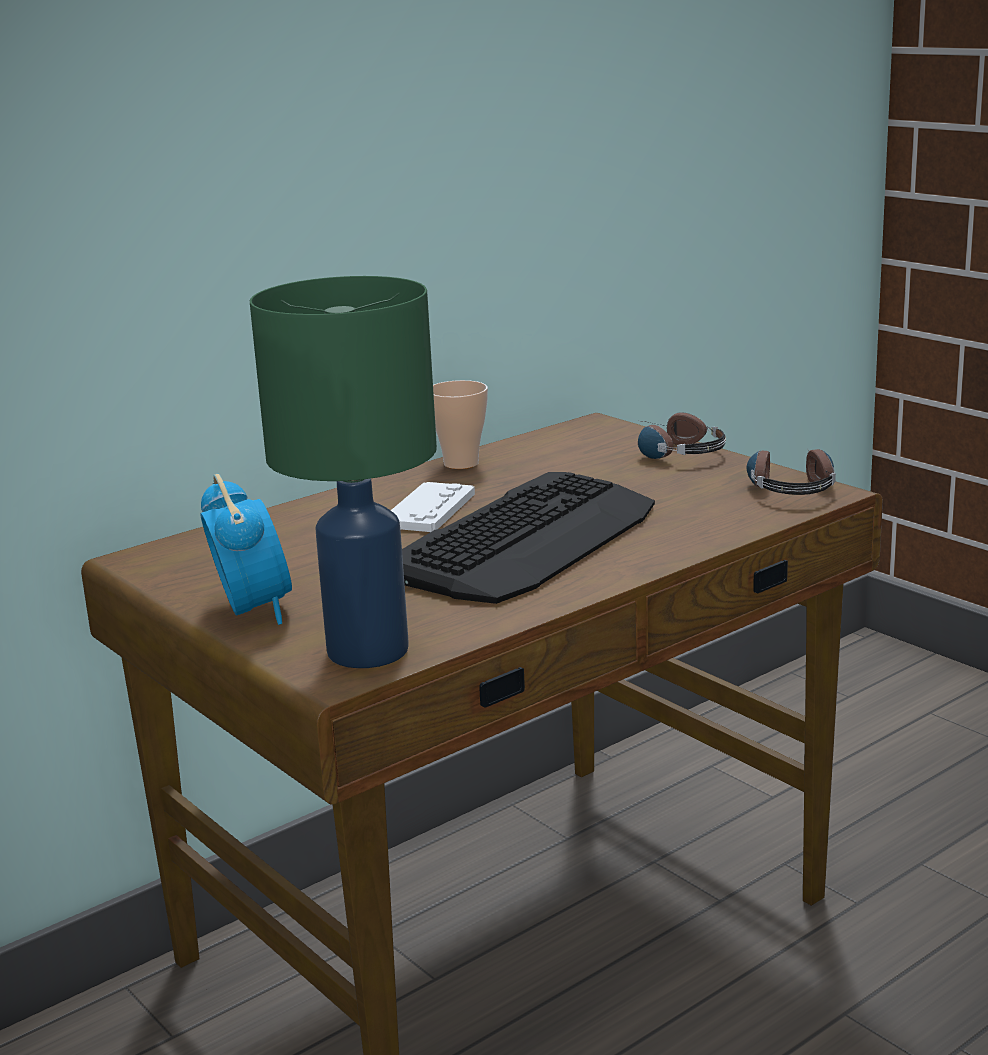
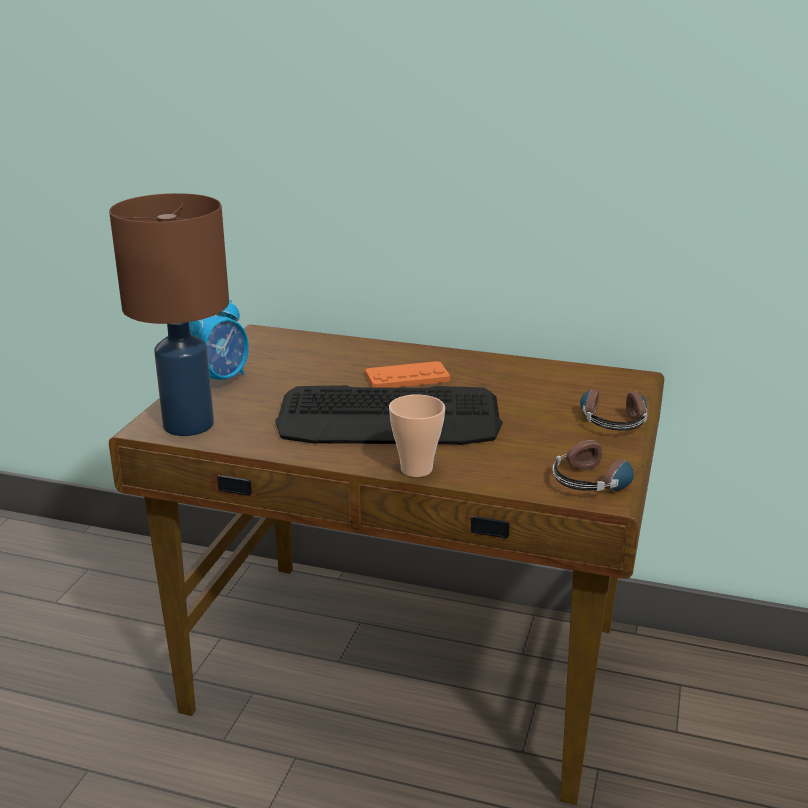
camera: 55 degrees right, 5 degrees up
green table lamp [250,276,437,668] -> brown table lamp [109,193,229,436]
white game controller [391,482,475,532] -> orange game controller [365,361,450,388]
cup [433,380,488,469] -> cup moved to [389,394,445,477]

